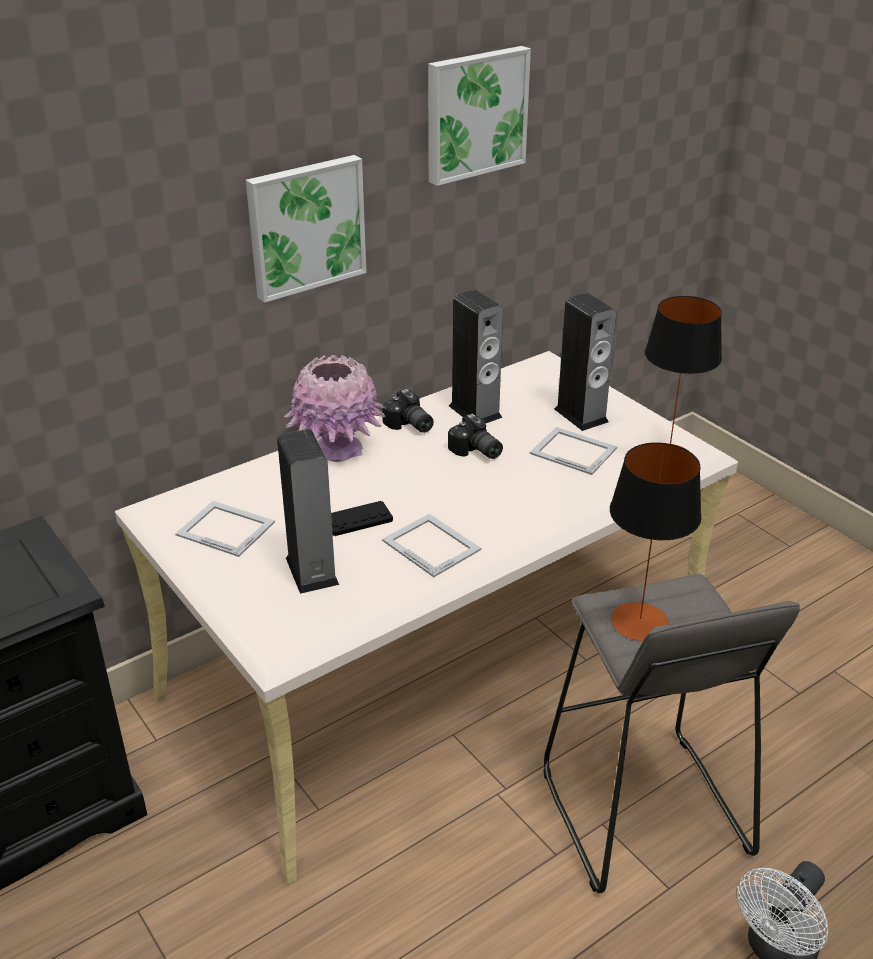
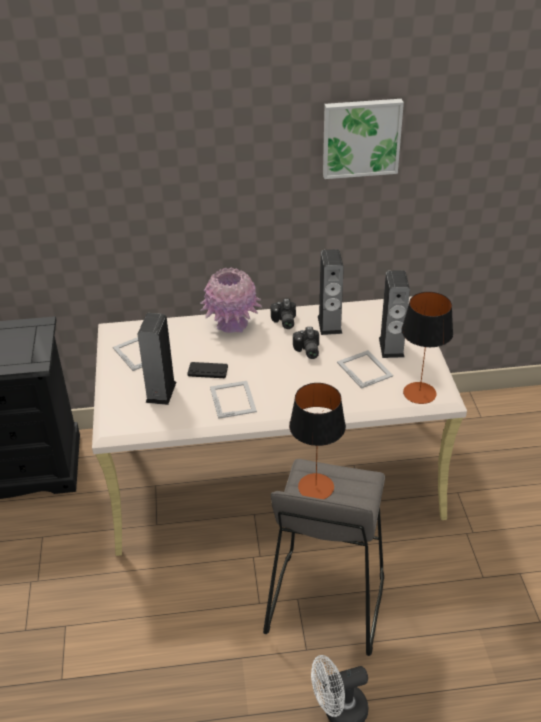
camera: 30 degrees right, 5 degrees up
picture [246,155,367,303] -> none

